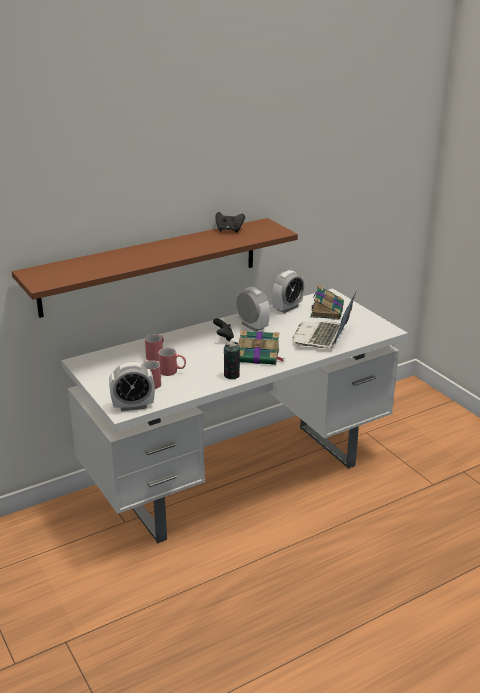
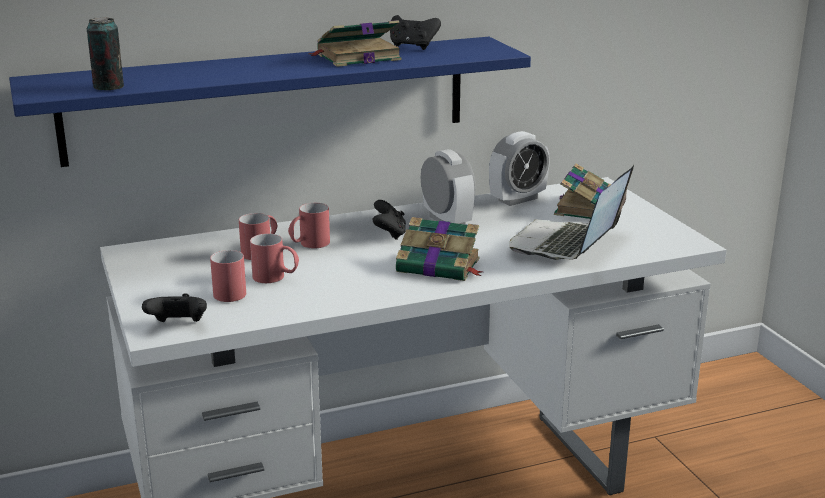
camera: 10 degrees right, 5 degrees down
brown shelf [12,218,298,318] -> blue shelf [9,37,531,167]
alarm clock [109,362,155,411] -> black game controller [142,293,207,322]
can [224,341,240,379] -> can moved to [87,17,124,90]
none -> red mug [288,203,330,249]
none -> book [309,20,402,67]

